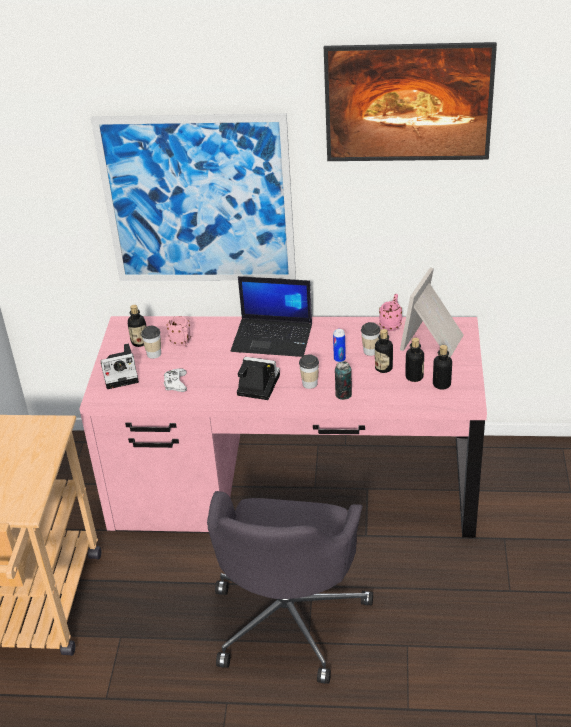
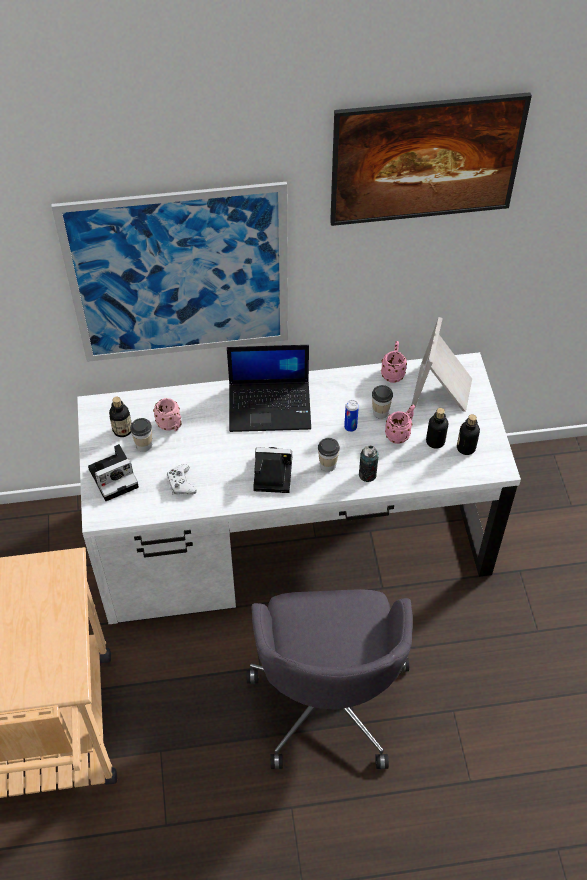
camera: 15 degrees left, 15 degrees up
pink desk [79,316,487,538] -> white desk [77,352,521,624]
bottle [375,329,393,373] -> pink mug [385,405,415,444]

